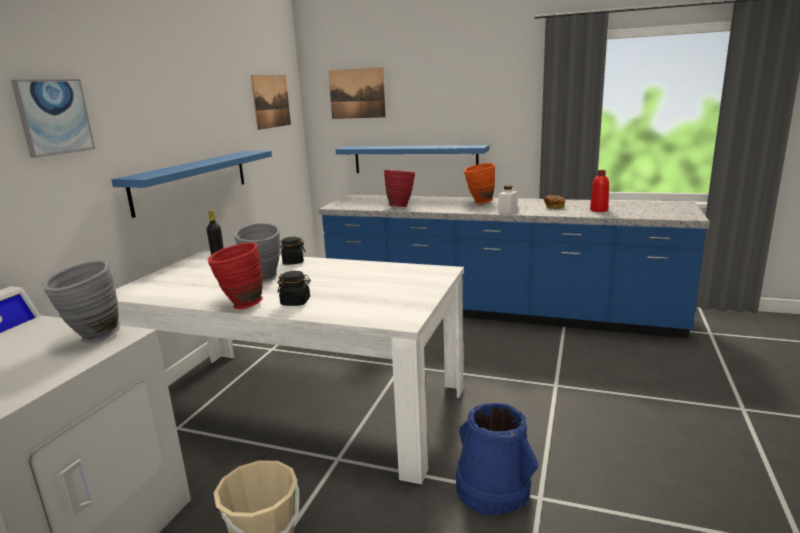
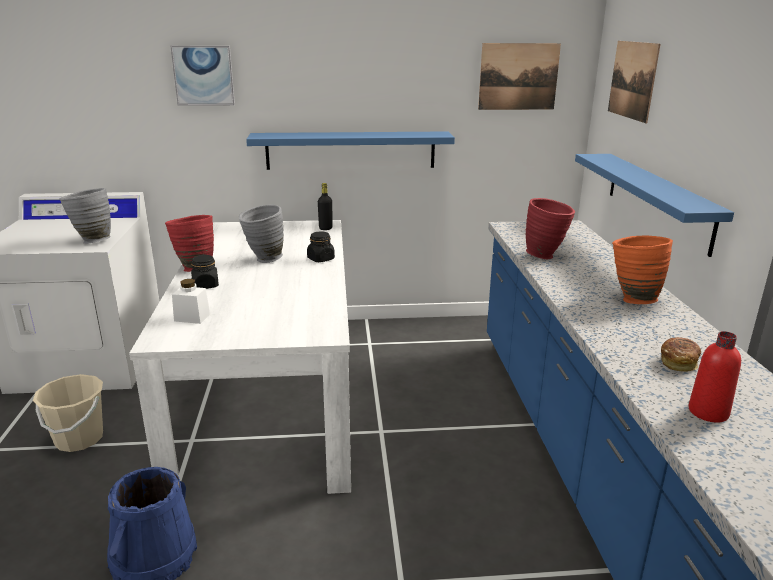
camera: 65 degrees right, 5 degrees up
white jar [498,185,518,213] -> white jar moved to [172,279,210,324]

